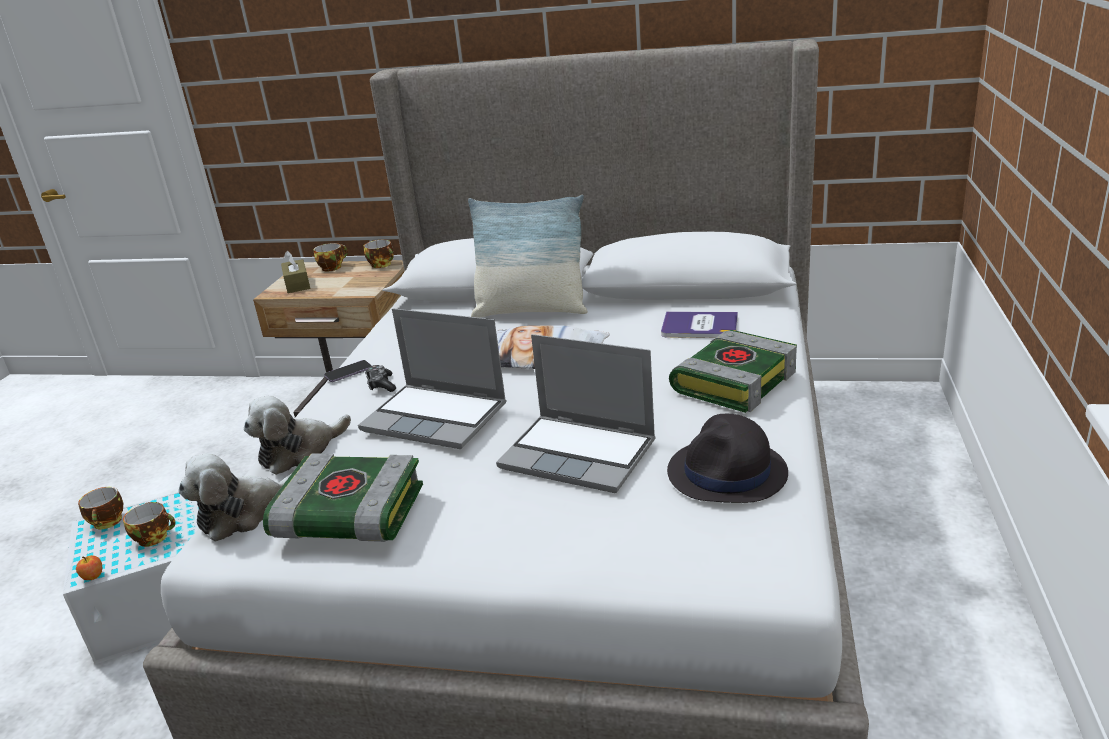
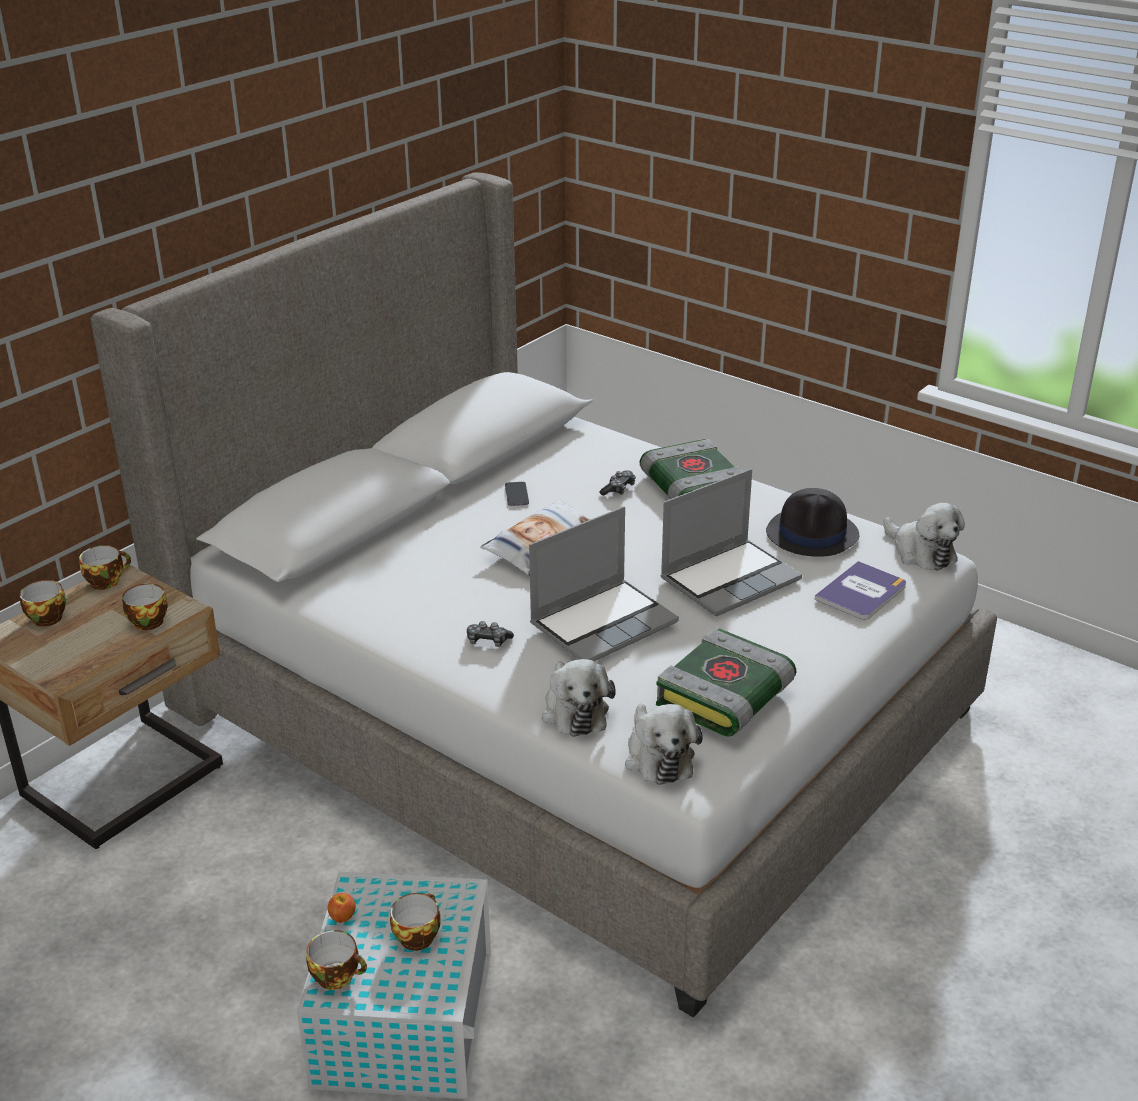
camera: 65 degrees left, 5 degrees up
apple [76,555,102,580] -> apple moved to [328,893,356,923]
brown tissue box [281,251,310,293] -> none
phone [324,360,372,382] -> phone moved to [505,482,529,506]
pillow [468,195,588,318] -> none
book [661,311,738,338] -> book moved to [814,561,906,619]
none -> cup [122,584,168,630]
none -> game controller [599,471,636,496]
none -> plush toy [884,503,965,570]

